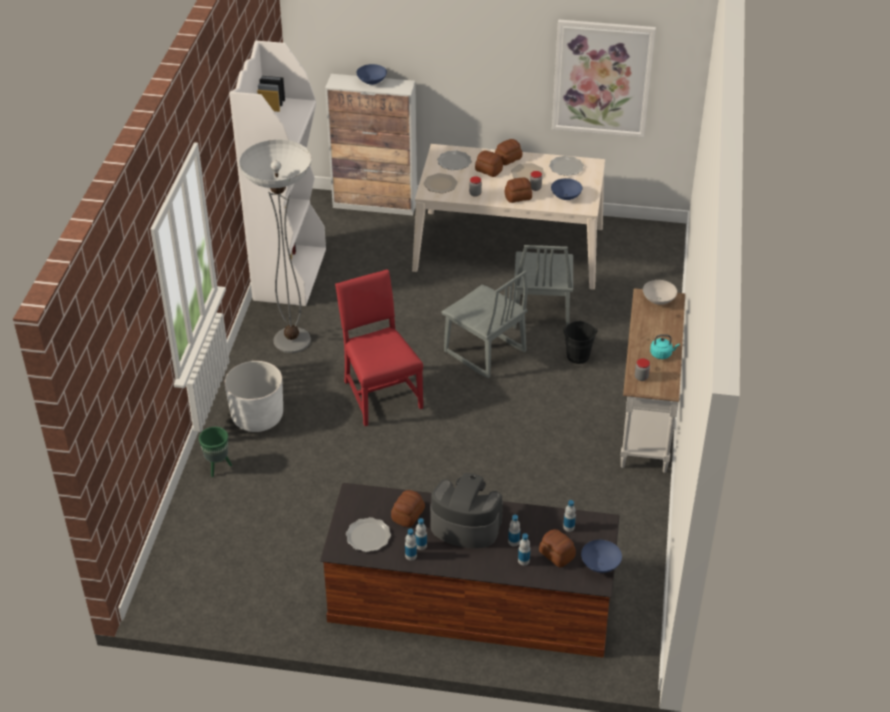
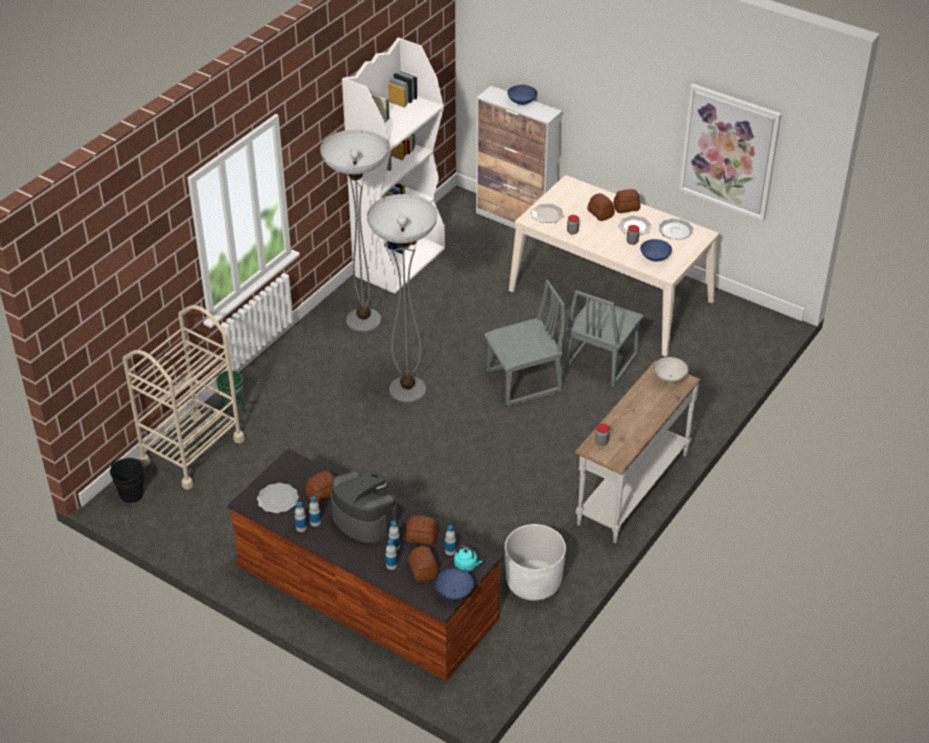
camera: 25 degrees right, 0 degrees up
white planter [224,361,283,432] -> white planter moved to [505,524,566,601]
red chair [335,269,423,426] -> floor lamp [367,194,438,403]
plate [437,150,472,170] -> none
grey chair [442,270,528,378] -> grey chair turned 90 degrees counterclockwise [484,280,565,406]
bread [505,177,532,203] -> bread moved to [406,515,438,545]
black bucket [563,321,597,364] -> black bucket moved to [110,458,149,503]
turquoise kettle [650,334,680,359] -> turquoise kettle moved to [454,545,482,571]
none -> beige cart [122,305,245,490]

